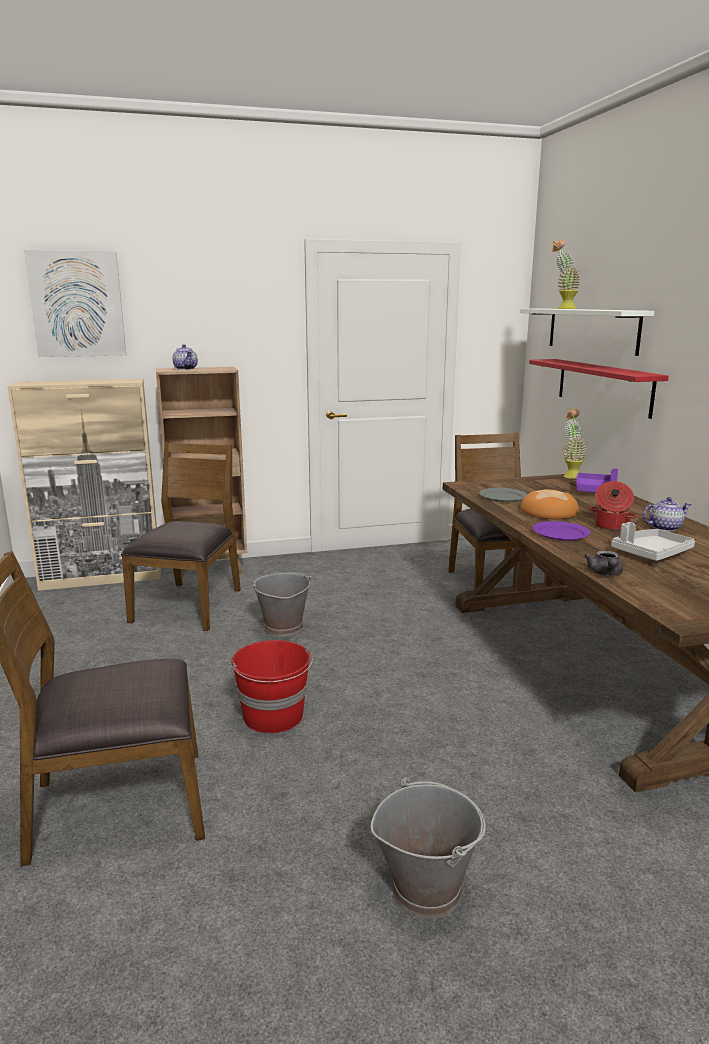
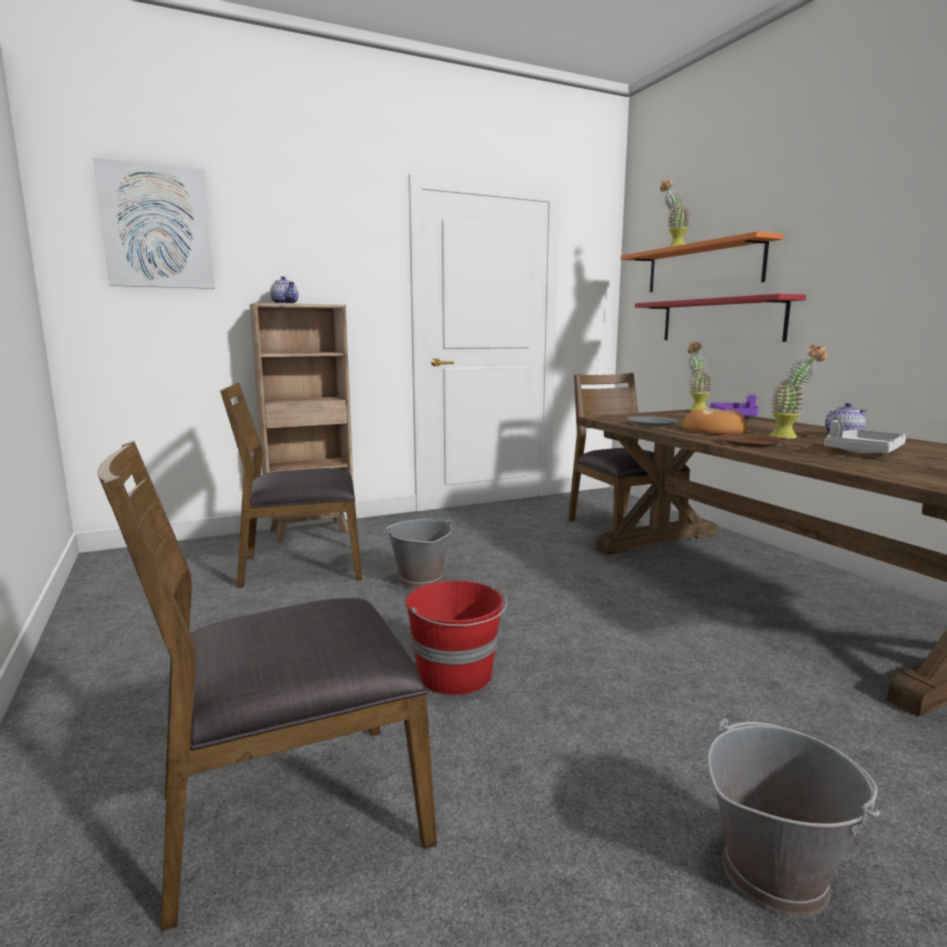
camera: 10 degrees left, 5 degrees down
beige cabinet [7,379,160,591] -> none
brown chair [121,442,241,631] -> brown chair turned 105 degrees counterclockwise [220,383,362,588]
white shelf [520,309,655,356] -> orange shelf [621,231,784,292]
purple plate [533,521,591,541] -> brown plate [718,434,785,447]
grey teapot [584,550,623,576] -> none
cooking pot [590,481,637,531] -> potted plant [770,345,827,439]

